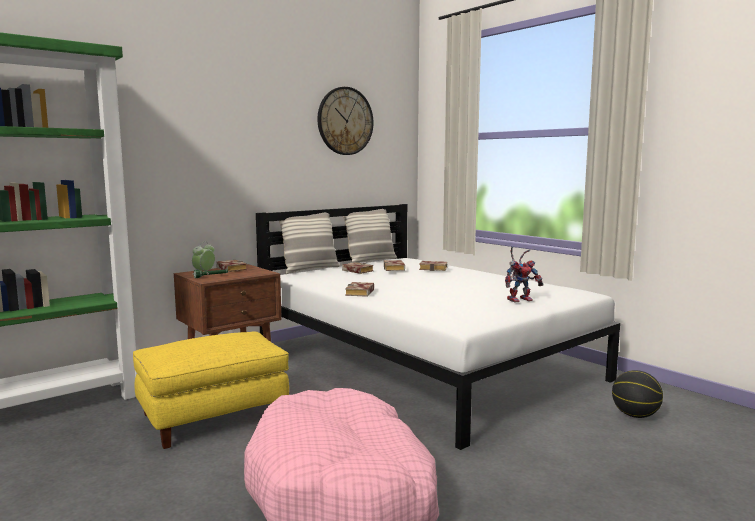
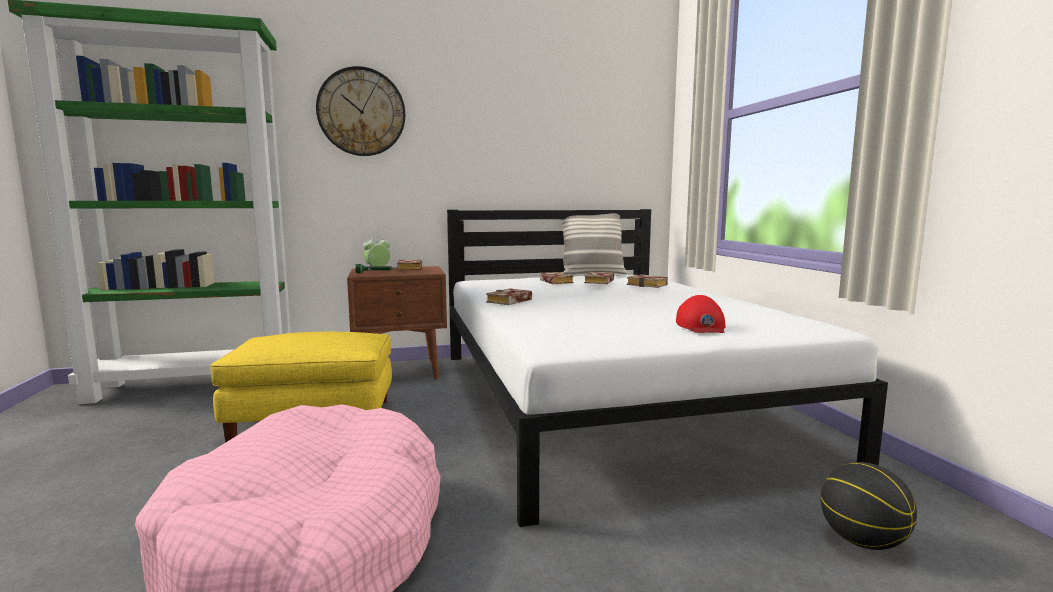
camera: 25 degrees right, 0 degrees up
pillow [279,213,340,274] -> none
wall clock [318,87,373,155] -> wall clock moved to [316,66,405,156]
toy robot [505,246,543,302] -> red cap [676,295,726,333]

